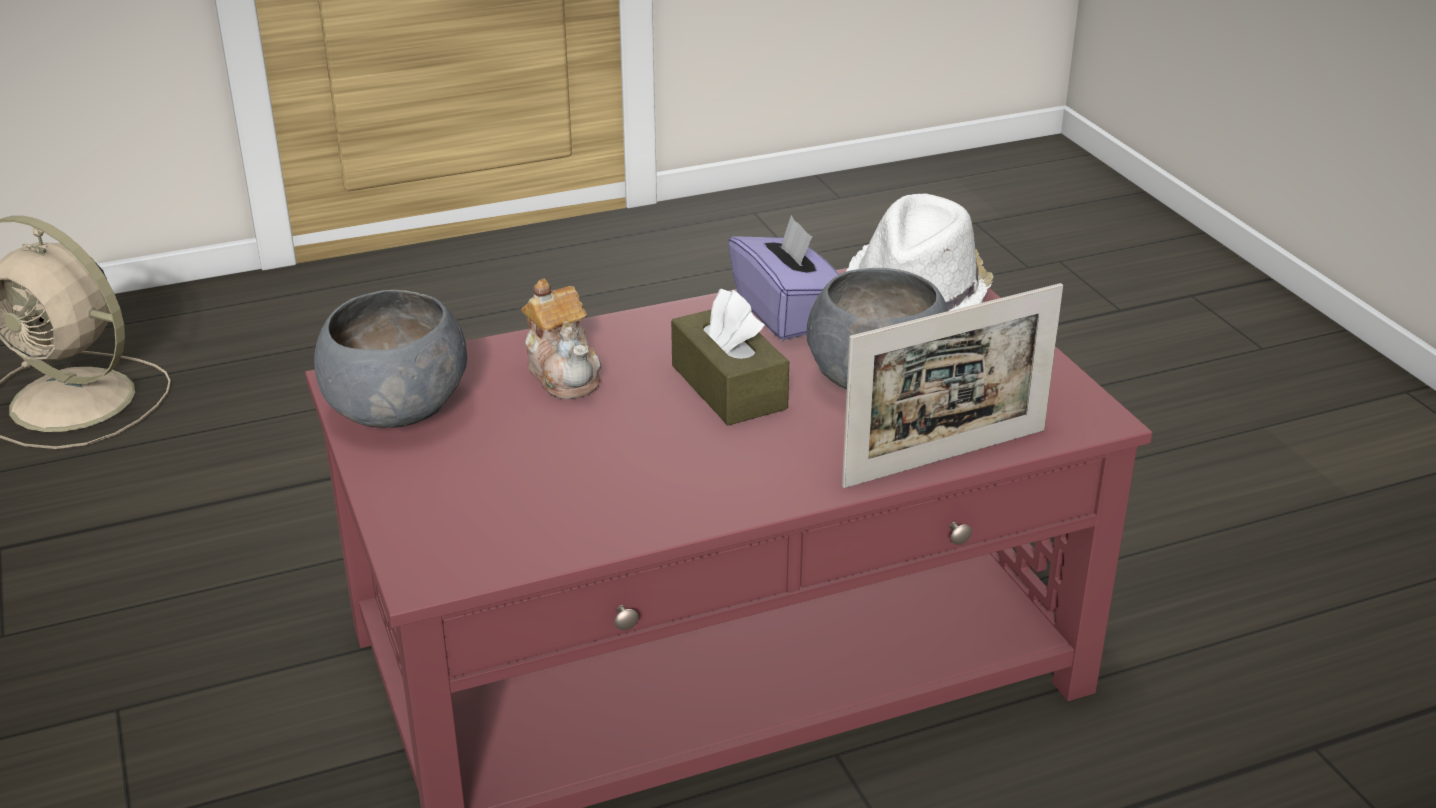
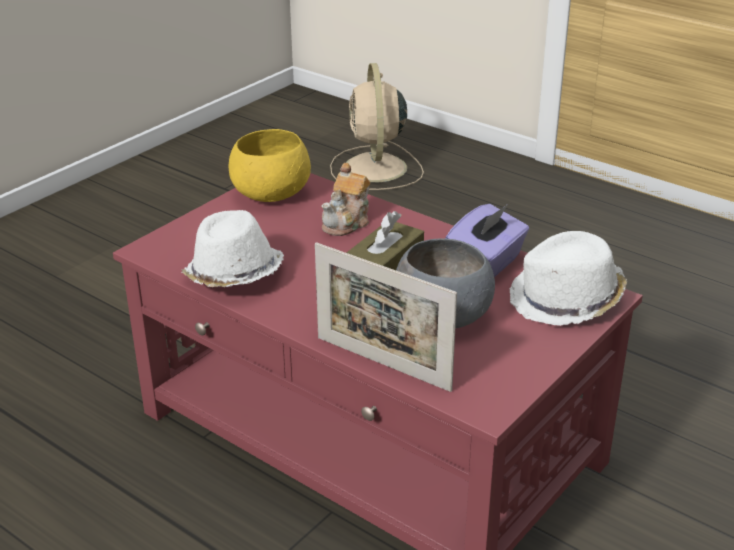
camera: 60 degrees right, 0 degrees up
grey bowl [314,290,467,428] -> yellow bowl [229,129,311,202]
none -> white hat [181,210,284,287]

